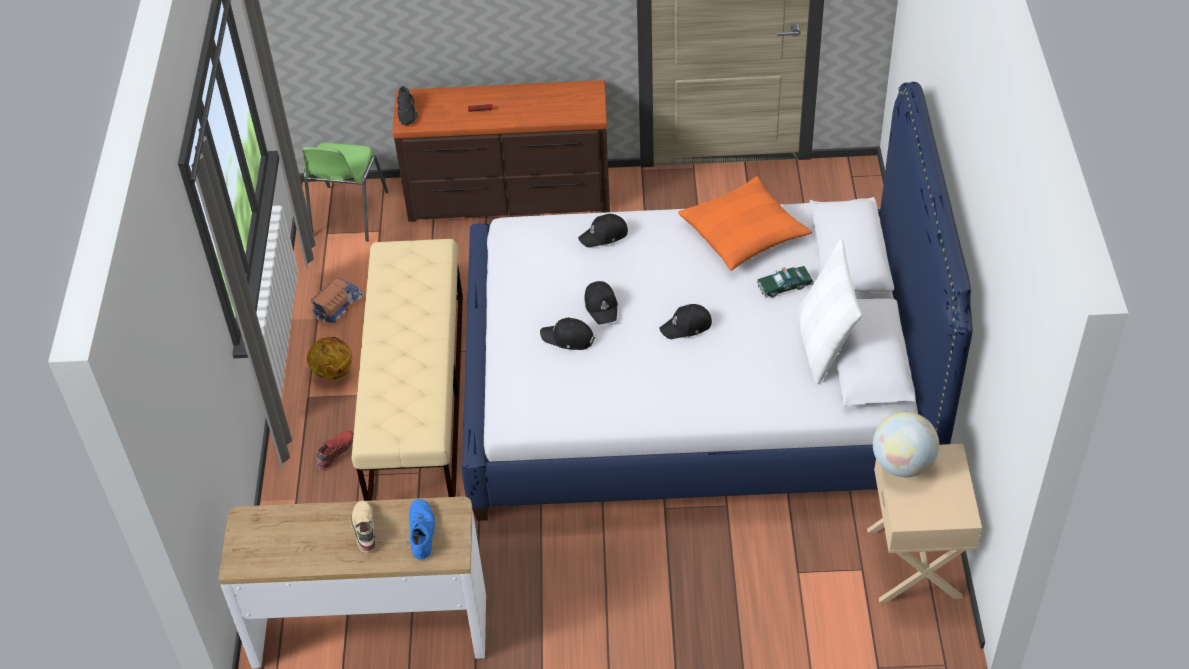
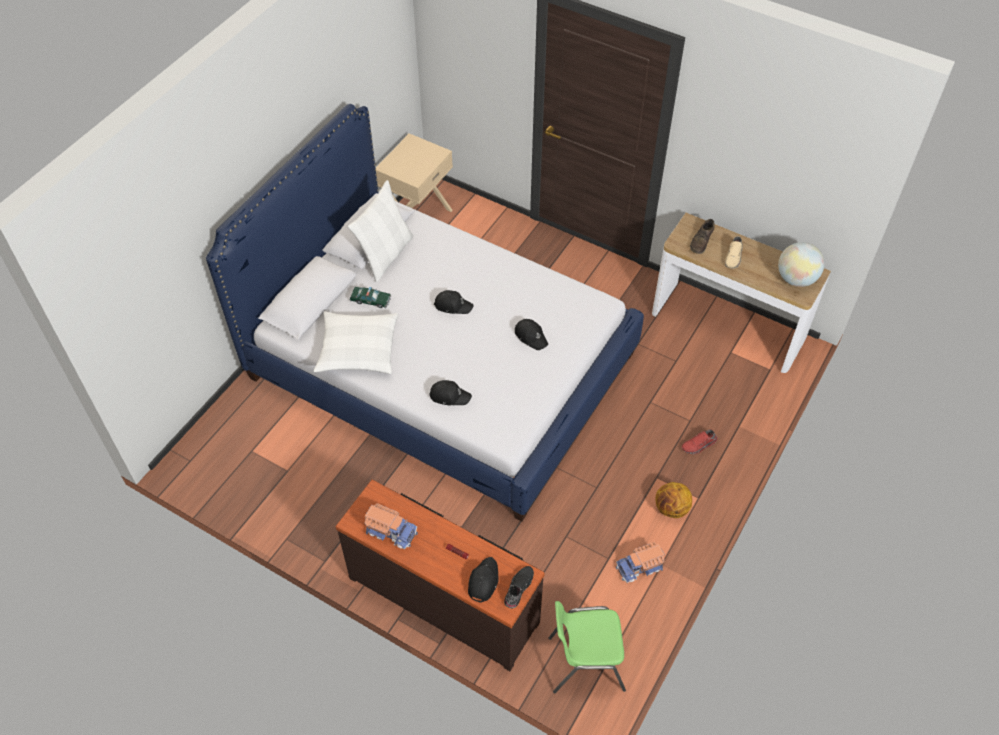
camera: 150 degrees left, 5 degrees up
green chair [302,142,388,242] -> green chair turned 135 degrees counterclockwise [548,601,626,693]
beige bench [351,239,463,501] -> none
blue shoe [409,499,435,559] -> brown shoe [690,219,715,254]
black cap [585,281,618,324] -> black cap moved to [468,557,499,603]
orange pillow [678,176,812,271] -> white pillow [314,311,398,374]
globe [873,412,939,477] -> globe moved to [778,242,824,287]
none -> toy truck [364,503,418,549]

